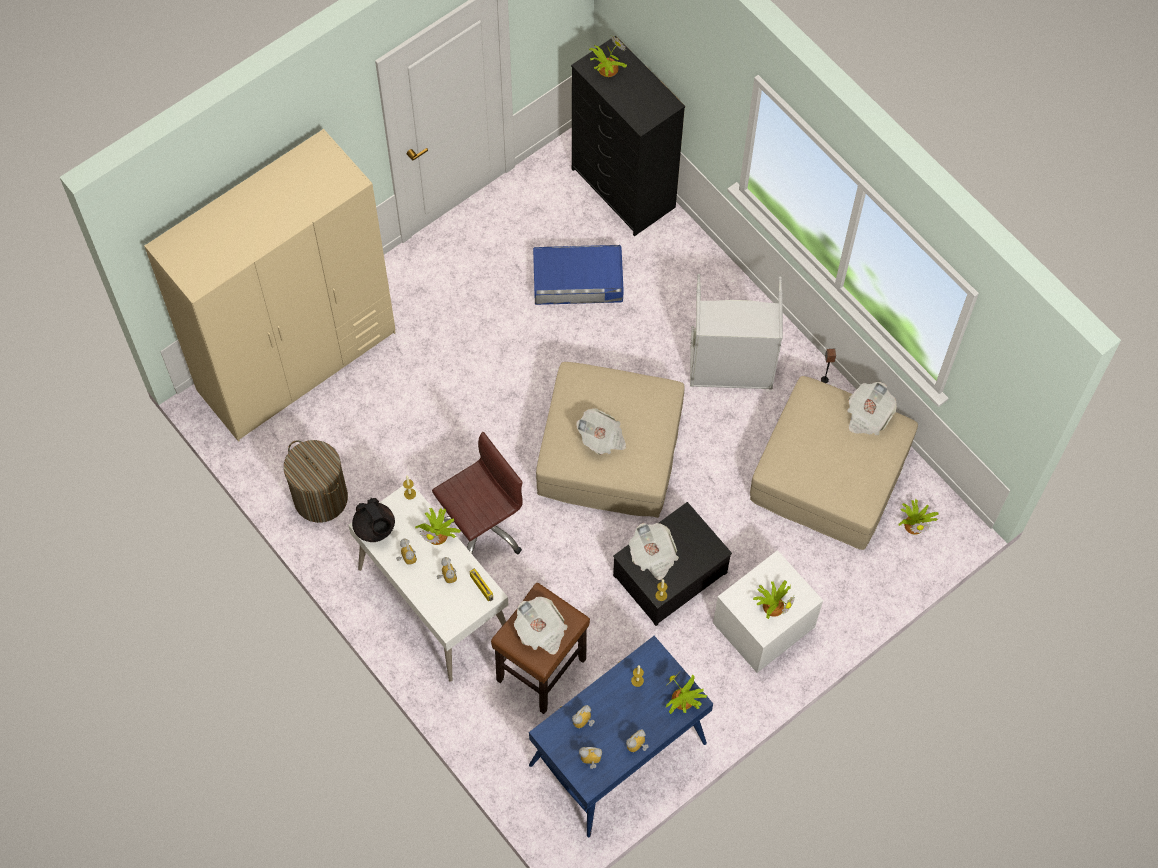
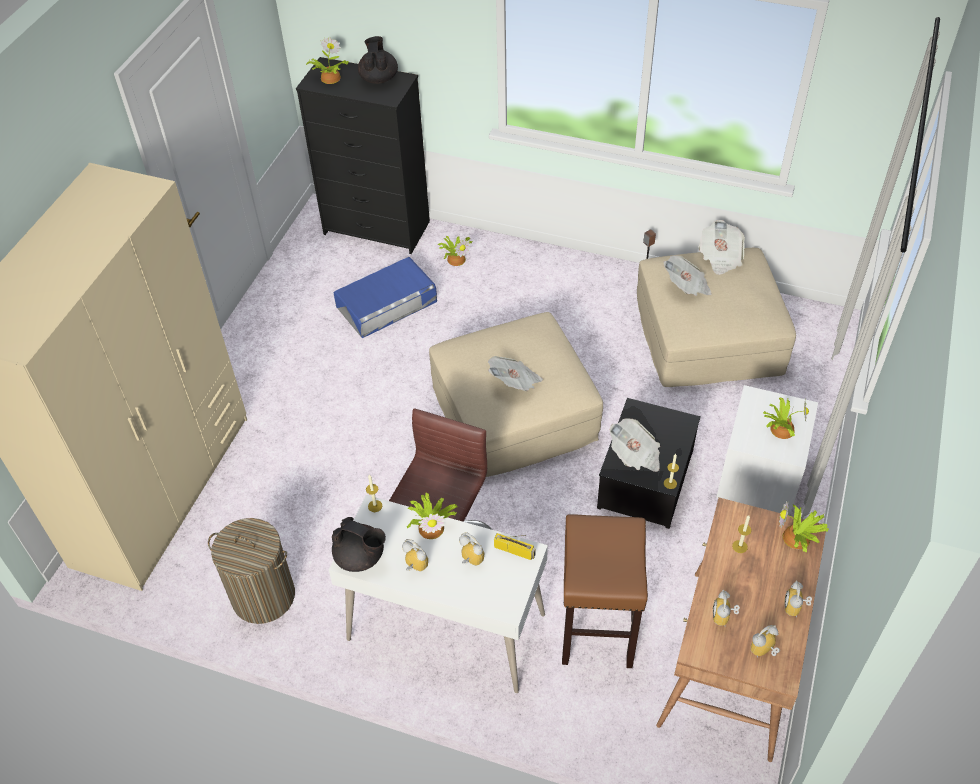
camera: 30 degrees left, 15 degrees down
newspaper [514,597,568,655] -> newspaper moved to [663,255,712,296]
blue desk [529,636,713,837] -> brown desk [656,498,826,762]
grey laundry basket [690,274,783,390] -> none
potted plant [898,498,939,535] -> potted plant moved to [437,236,472,266]
none -> black teapot [358,36,398,84]

